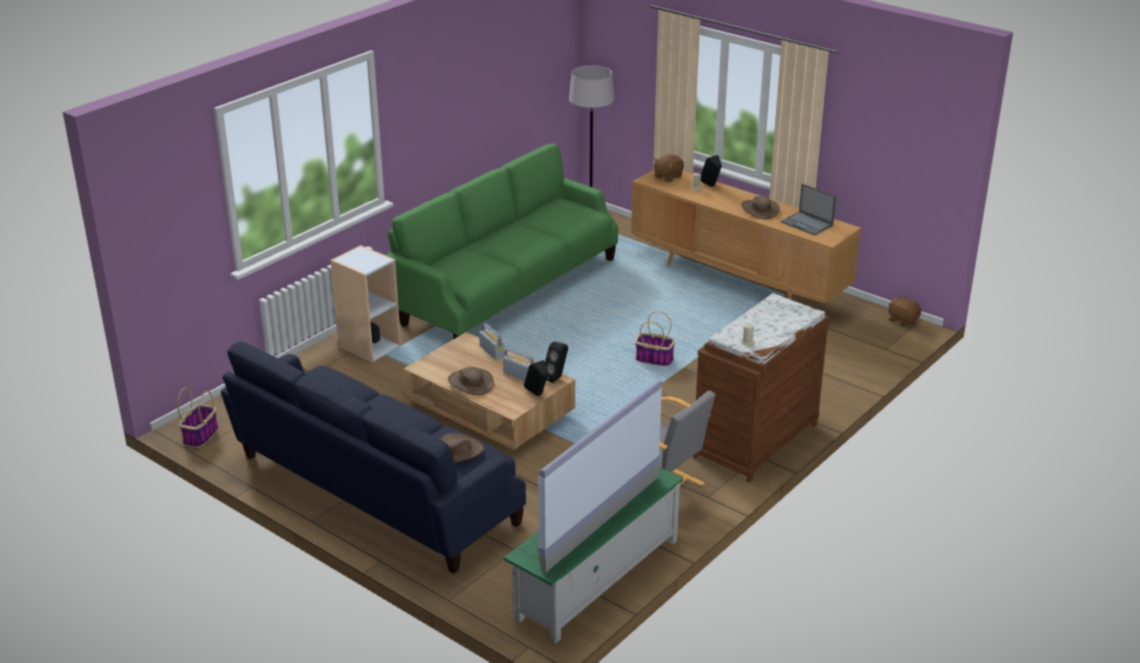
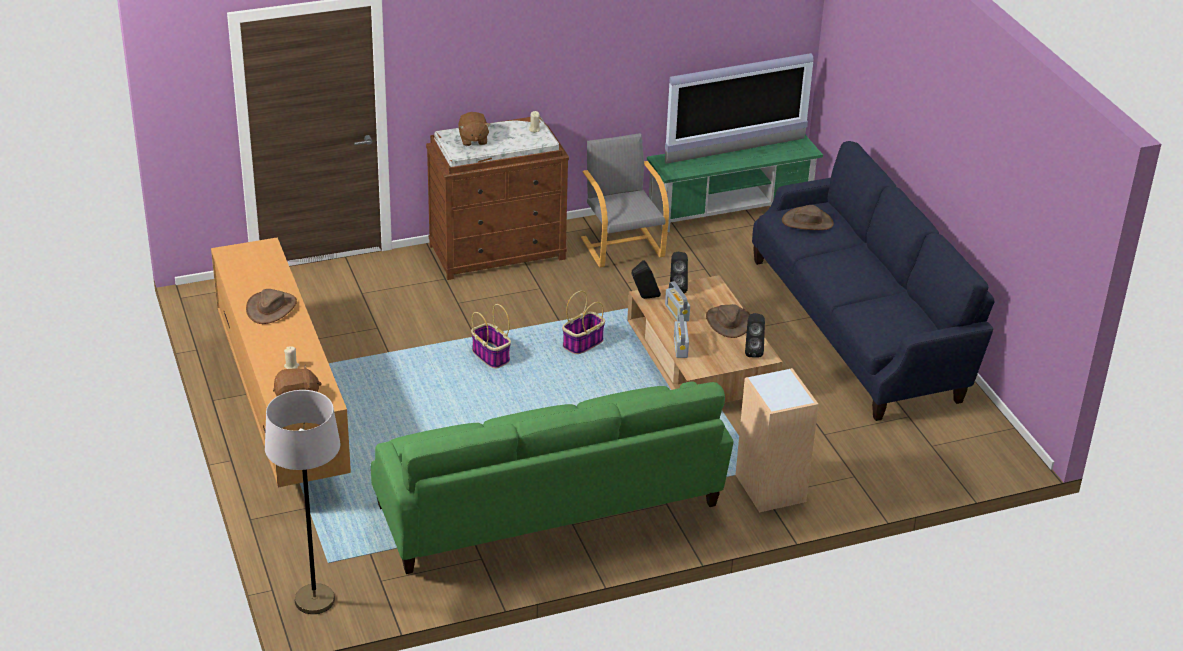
camera: 150 degrees left, 5 degrees up
basket [177,387,218,448] -> basket moved to [562,291,605,354]
black speaker [701,155,722,187] -> black speaker moved to [745,313,765,358]
laptop [781,184,836,236] -> none
brown plush toy [888,296,921,327] -> brown plush toy moved to [458,112,490,146]

